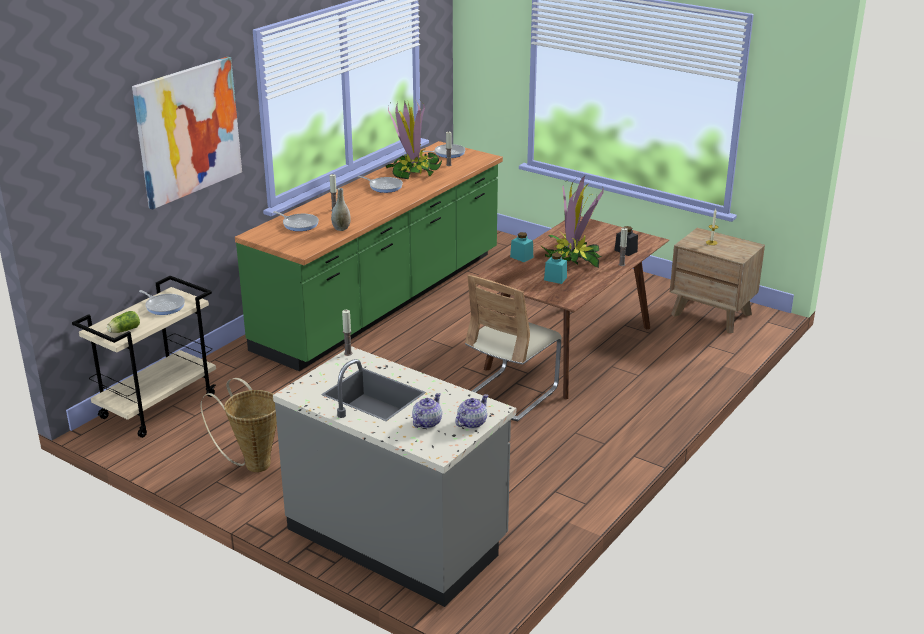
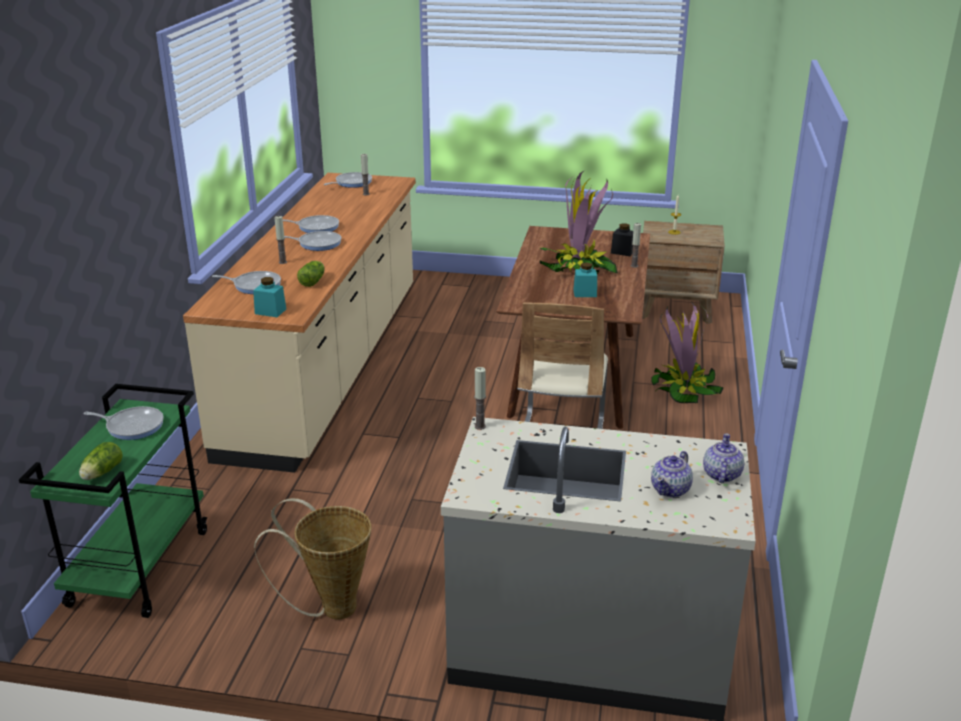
camera: 25 degrees left, 0 degrees up
beige cart [72,276,216,438] -> green cart [19,384,208,618]
picture [132,57,242,210] -> none
green counter [235,141,503,371] -> beige counter [183,173,416,473]
grey vase [331,188,350,231] -> lettuce [297,261,324,287]
potted plant [386,101,442,179] -> potted plant moved to [651,302,724,403]
teapot [412,393,442,428] -> teapot turned 150 degrees counterclockwise [651,451,693,498]
turquoise jar [510,232,533,262] -> turquoise jar moved to [253,277,286,317]
none -> frying pan [284,231,342,251]

